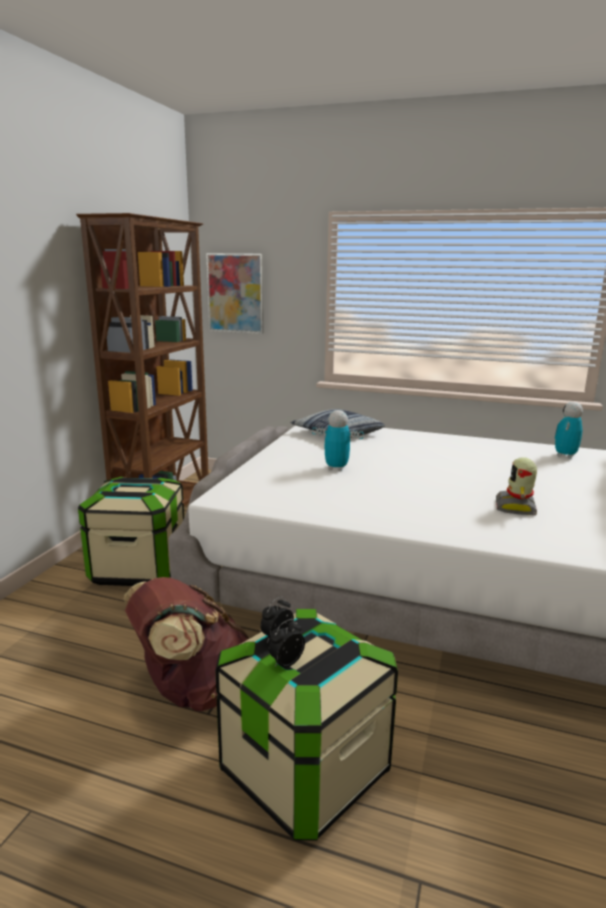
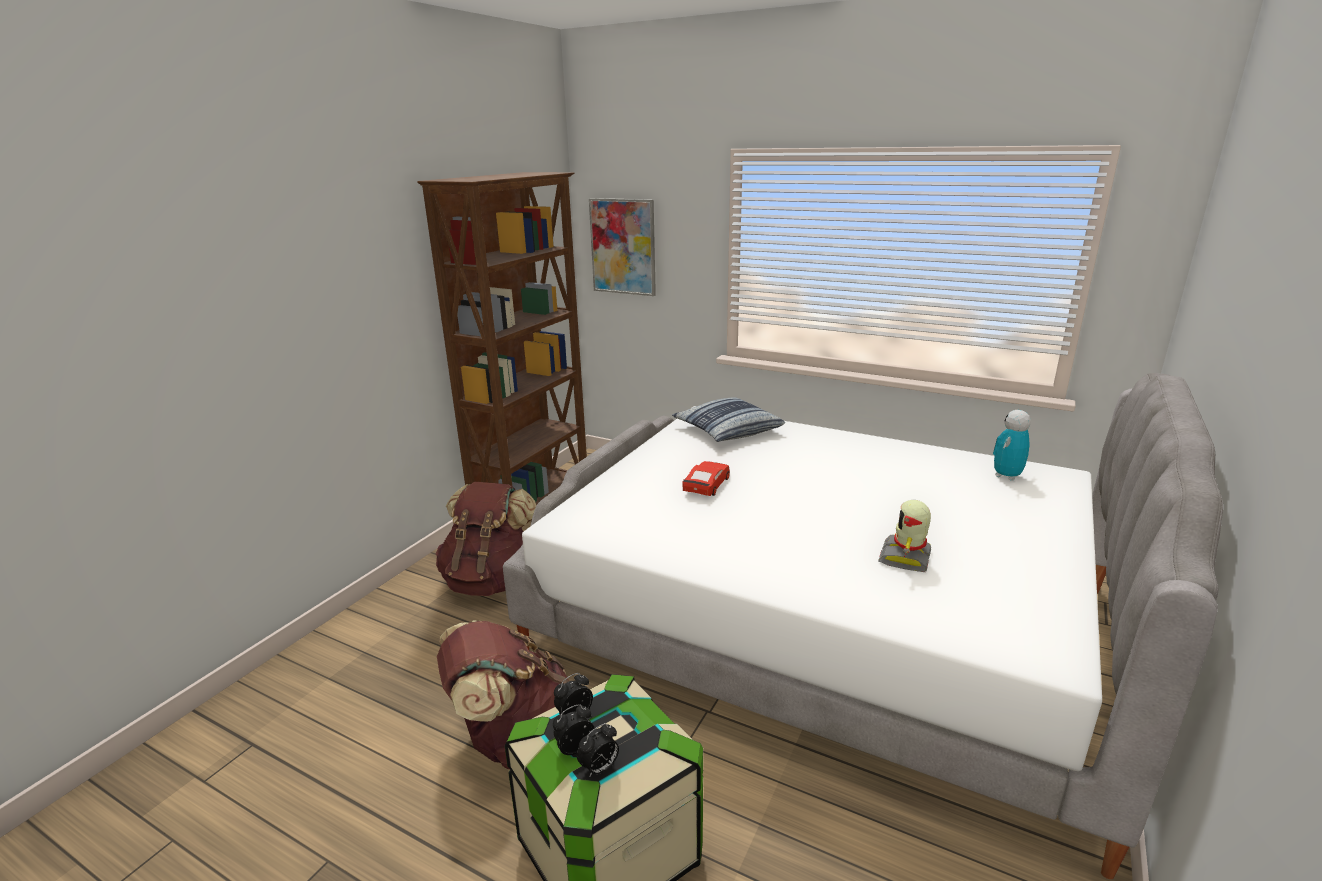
camera: 10 degrees right, 5 degrees up
storage box [78,477,184,586] -> brown backpack [436,482,537,596]
toy robot [312,410,364,471] -> red toy car [683,461,730,496]
none -> alarm clock [577,723,619,776]

